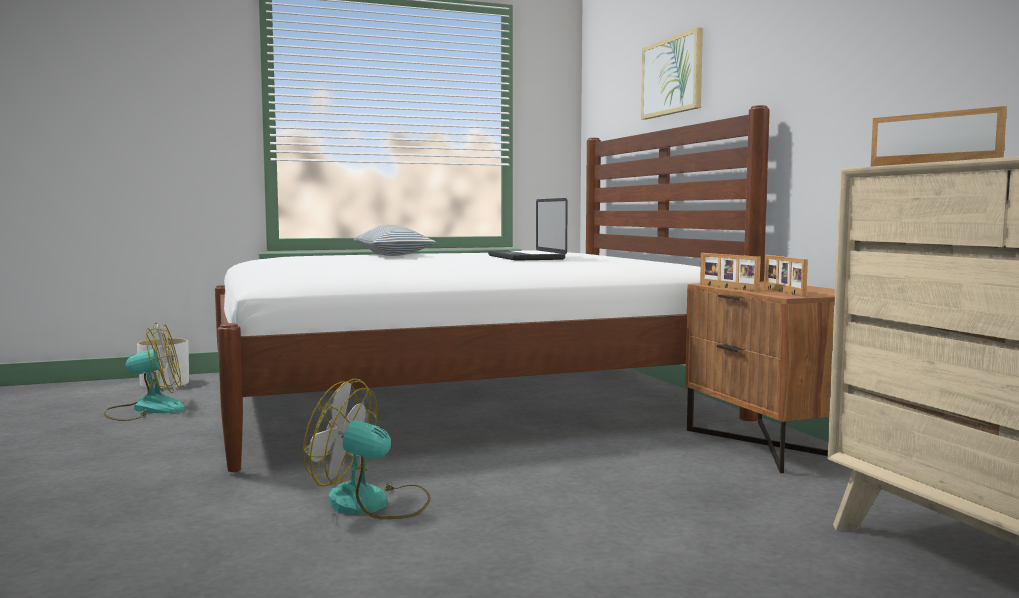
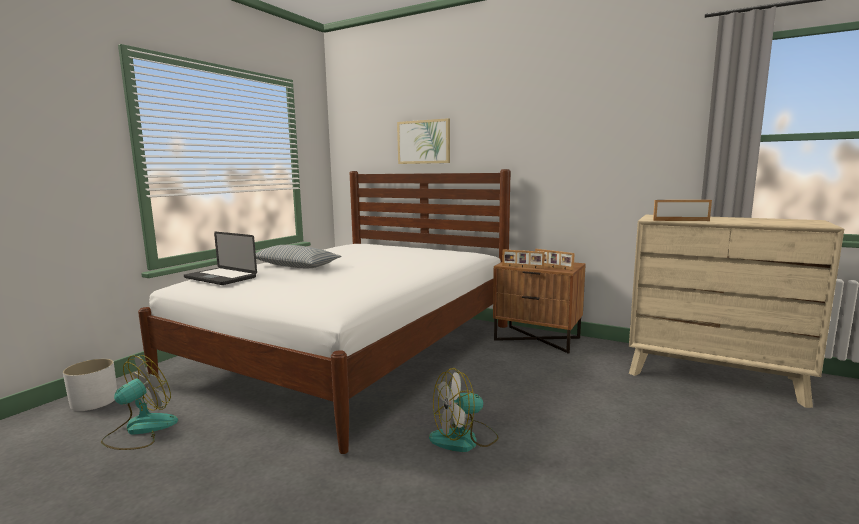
camera: 40 degrees left, 5 degrees up
laptop [488,198,568,261] -> laptop moved to [184,231,257,285]

